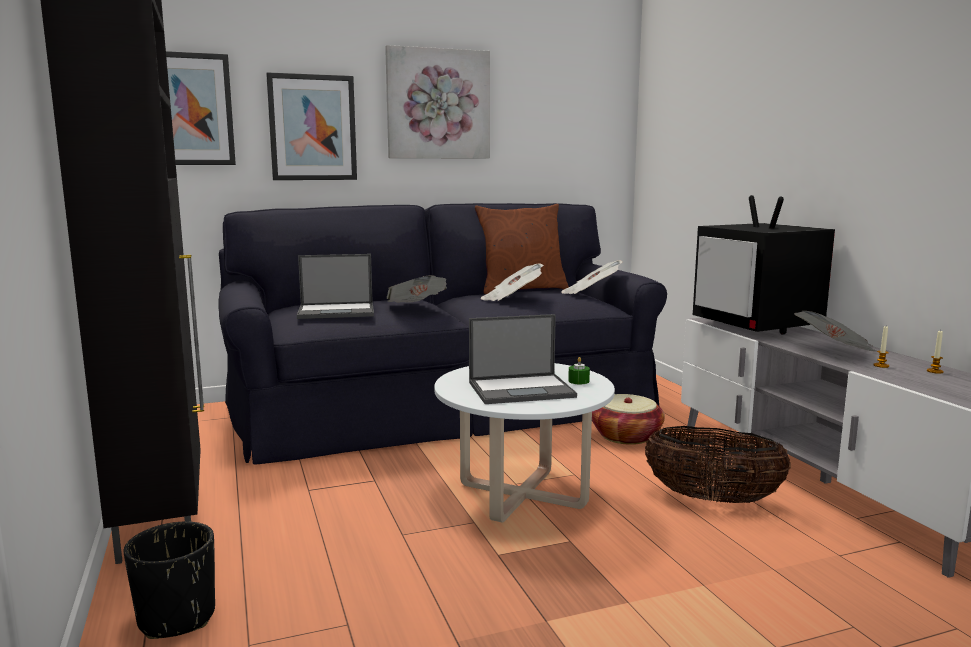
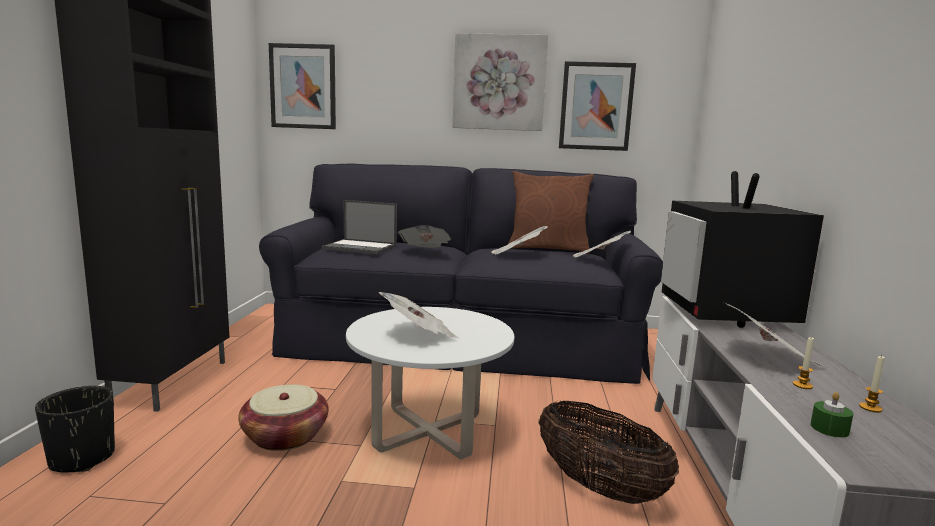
camera: 25 degrees right, 0 degrees up
picture [266,72,357,180] -> picture moved to [559,61,636,151]
laptop [469,314,577,404] -> newspaper [379,292,458,338]
green candle [568,357,590,384] -> green candle moved to [811,392,853,438]
basket [592,394,665,445] -> basket moved to [238,384,329,451]

